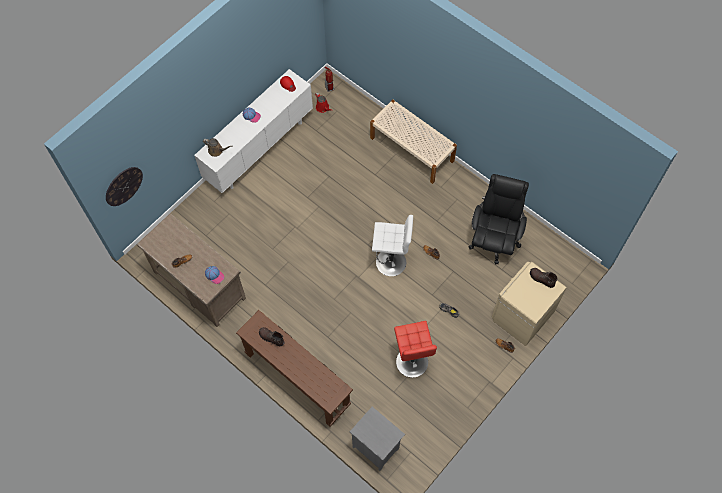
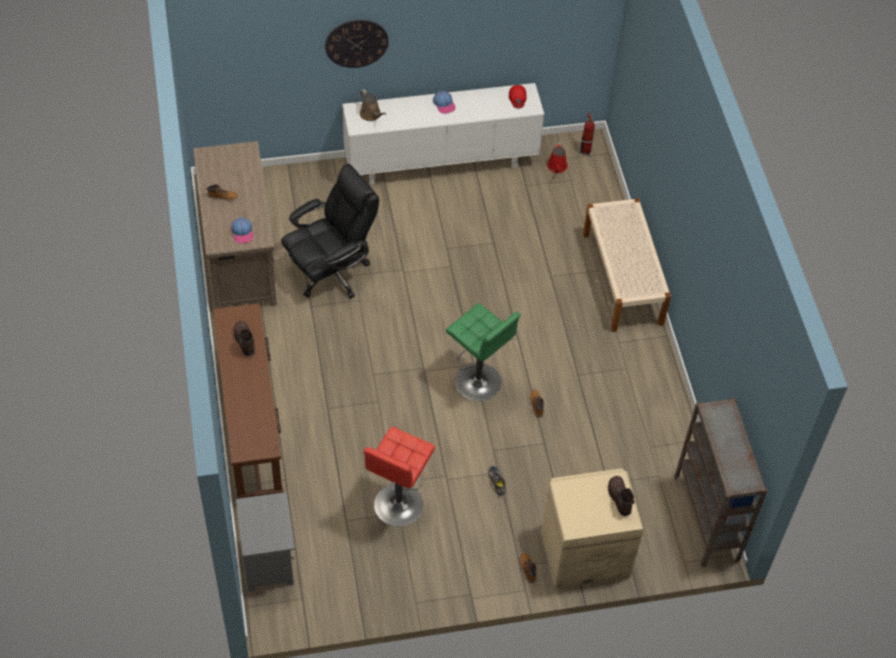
camera: 35 degrees right, 10 degrees down
wall clock [106,167,143,206] -> wall clock moved to [325,20,389,68]
white stool [372,215,413,276] -> green stool [446,303,521,401]
black office chair [468,174,529,264] -> black office chair moved to [281,164,379,299]
none -> grey bookcase [674,397,767,567]

